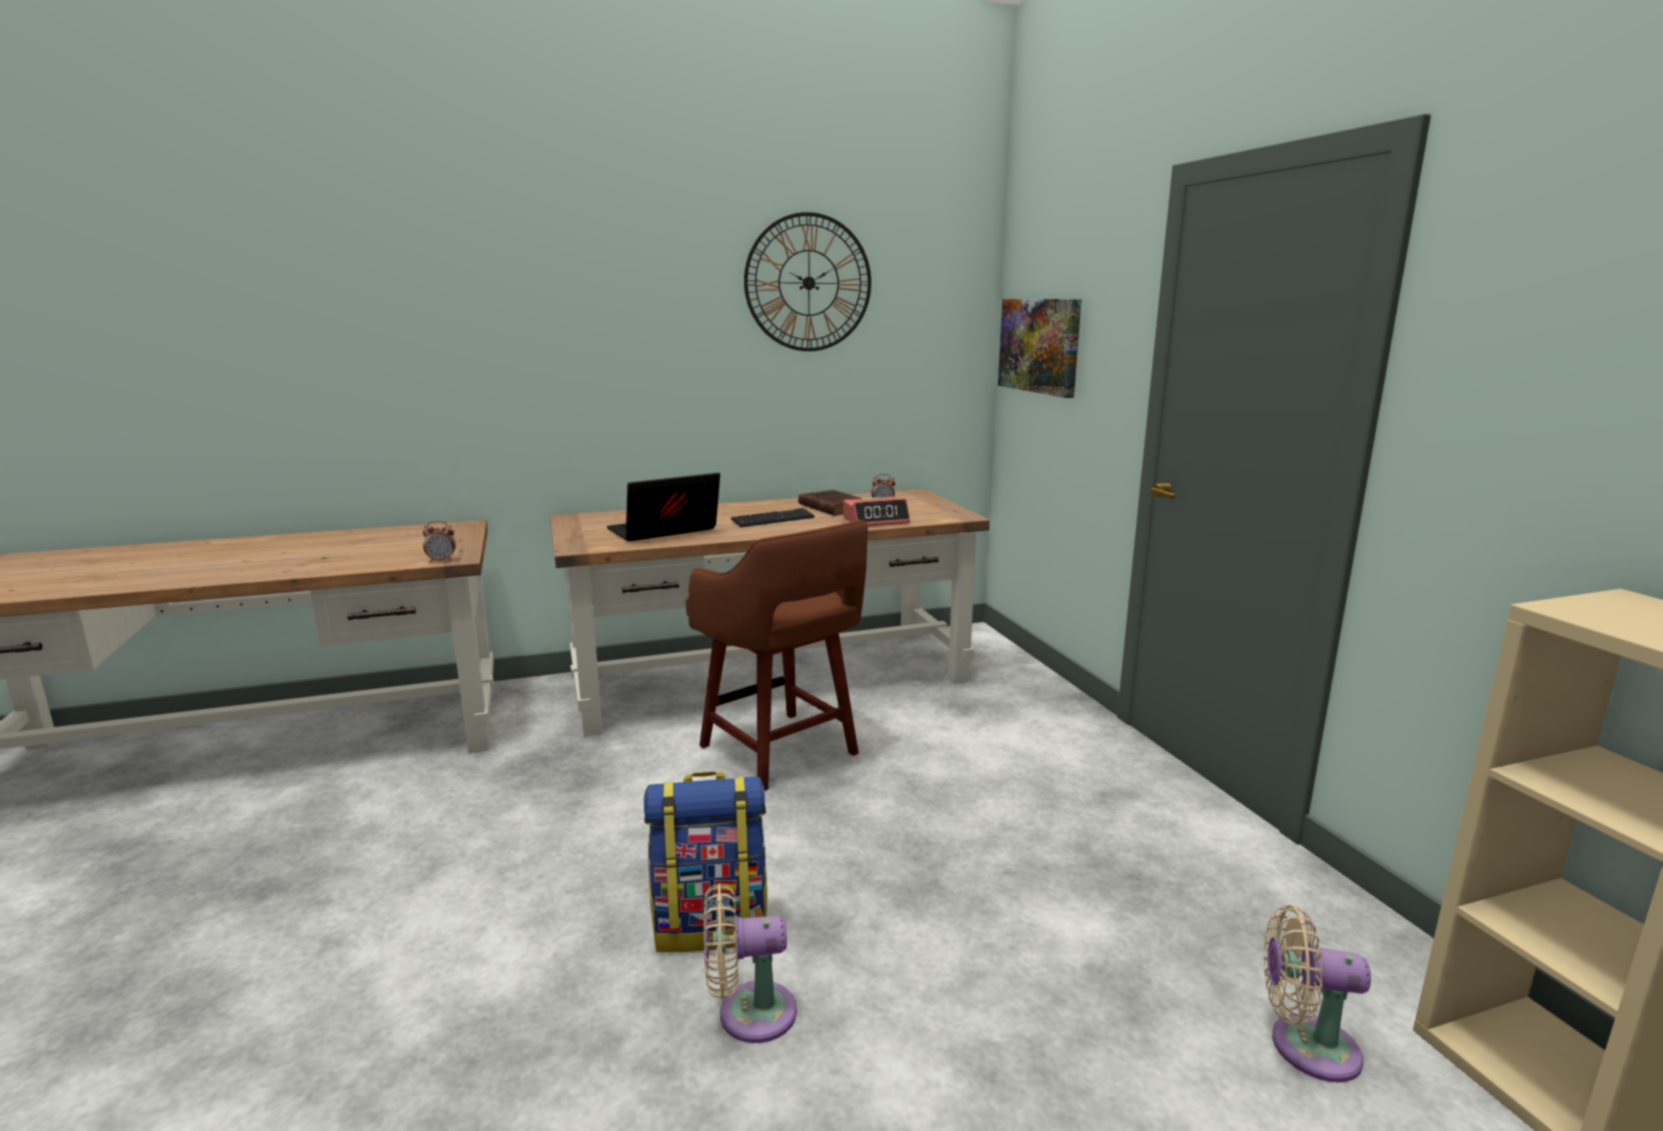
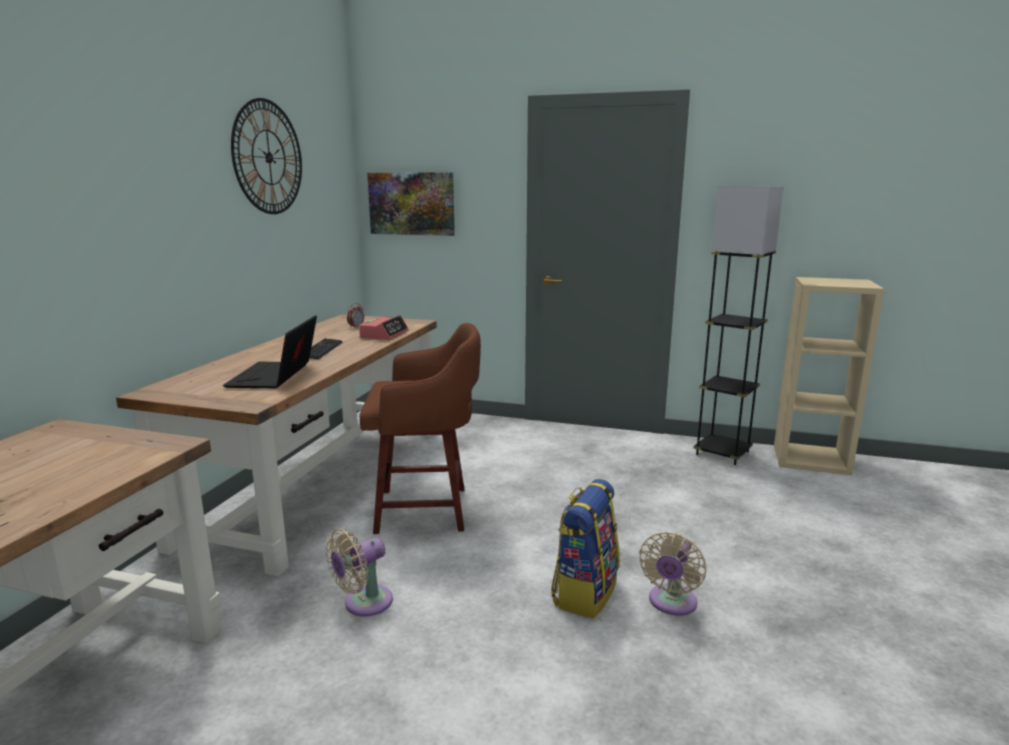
camera: 55 degrees left, 0 degrees up
alarm clock [423,521,456,562] -> none
brown book [798,490,862,516] -> none
beige fan [1264,905,1371,1083] -> beige fan moved to [326,529,393,617]
none -> black floor lamp [694,186,784,465]

